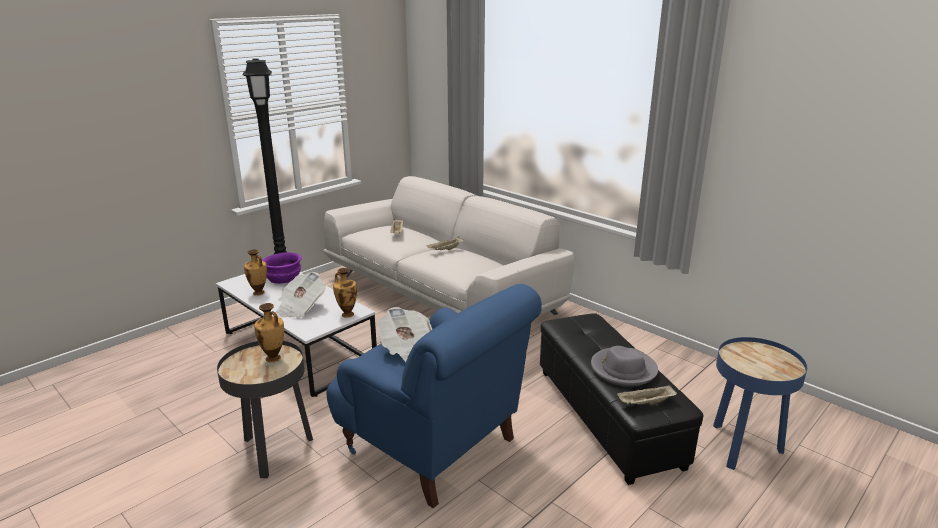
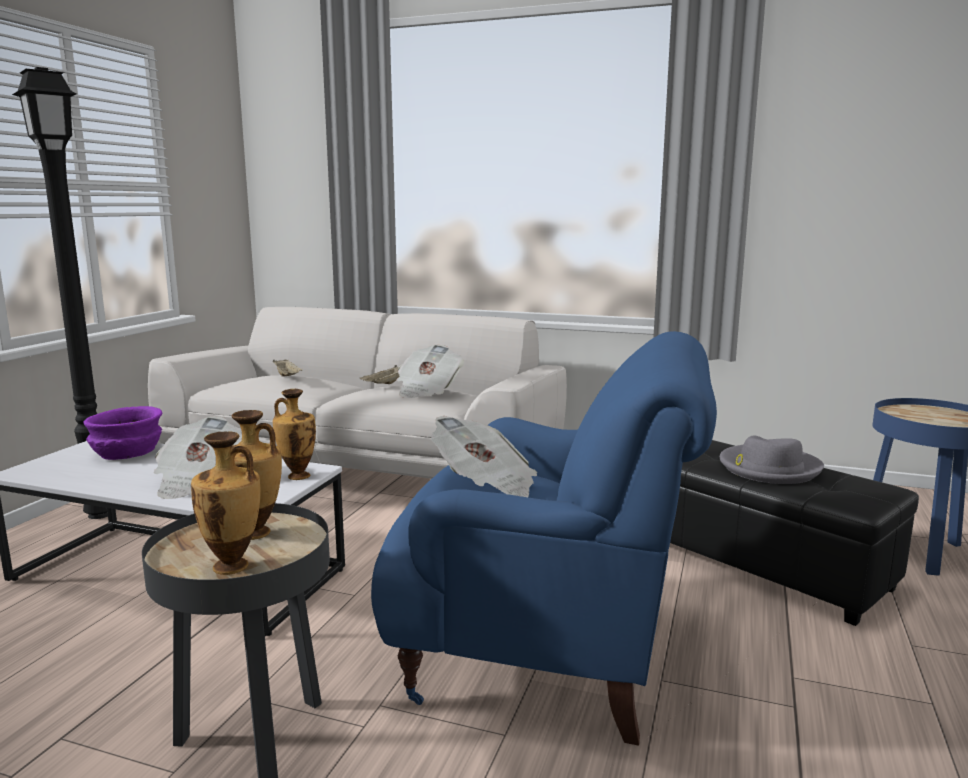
camera: 25 degrees left, 10 degrees down
vase [244,249,267,296] -> vase moved to [191,431,260,575]
beige tray [617,385,677,405] -> none
none -> newspaper [397,344,464,398]

